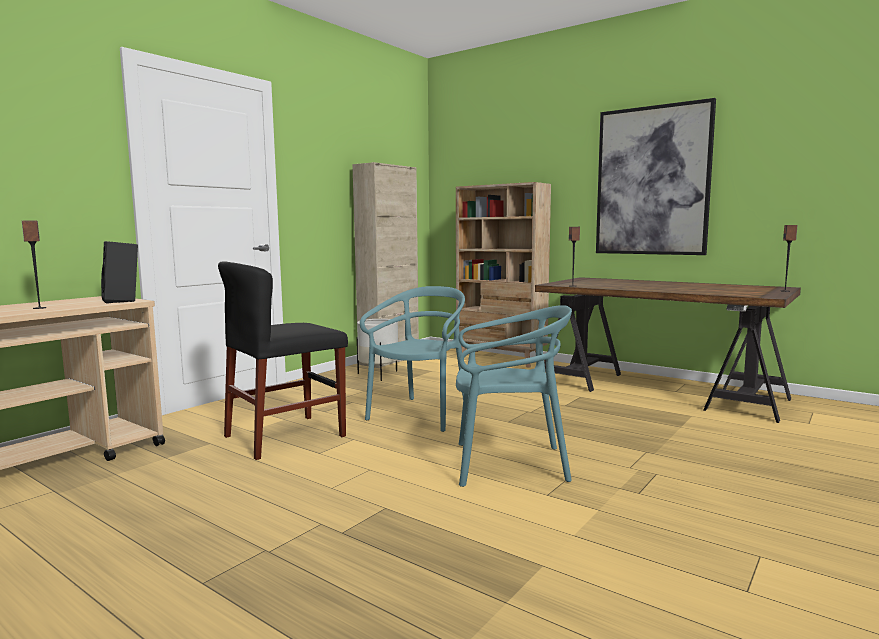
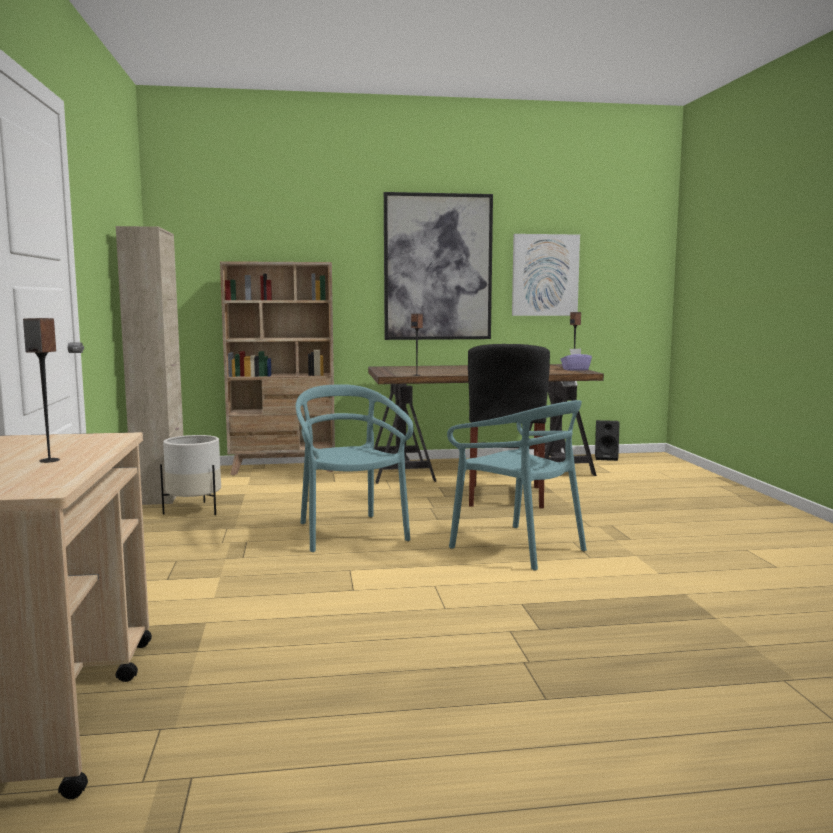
camera: 45 degrees left, 0 degrees up
black speaker [101,241,138,303] -> black speaker moved to [595,420,620,461]
black chair [218,261,348,460] -> black chair moved to [468,344,550,508]
turquoise chair [456,305,572,487] -> turquoise chair turned 90 degrees clockwise [447,400,587,571]
none -> picture [512,234,580,316]
none -> purple tissue box [561,349,592,371]

